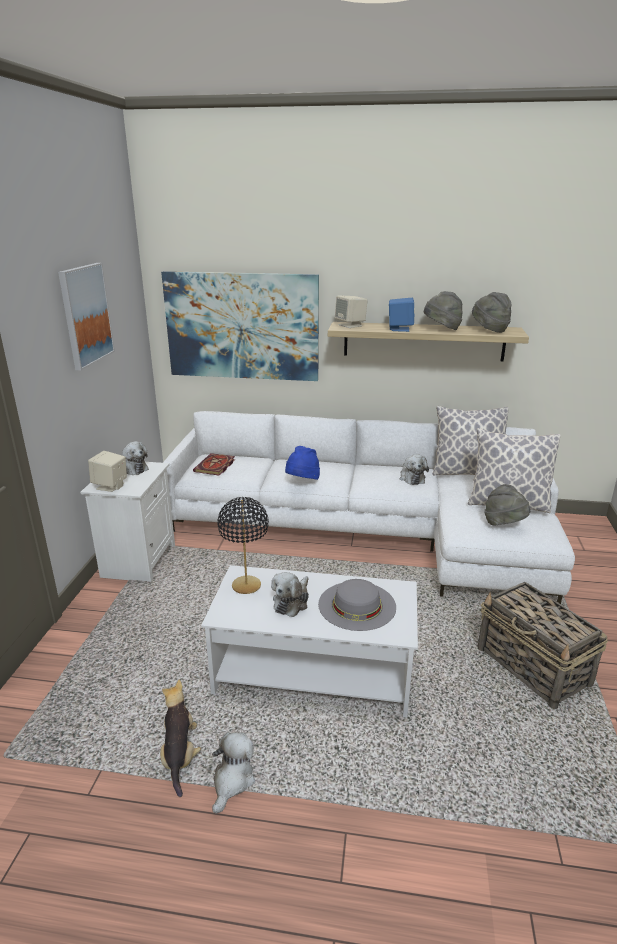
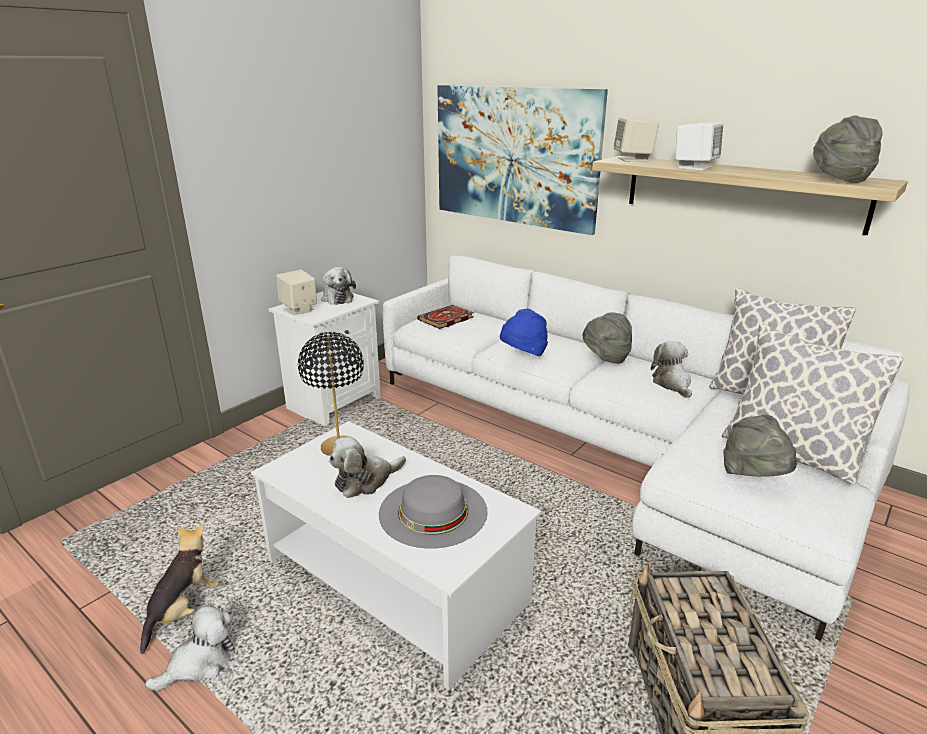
camera: 30 degrees right, 0 degrees up
picture [58,263,115,370] -> none
blue speaker [389,298,414,332] -> white speaker [675,122,723,171]
plush toy [399,454,429,485] -> plush toy turned 150 degrees clockwise [651,341,692,398]
grey hat [424,291,462,330] -> grey hat moved to [583,312,632,364]

